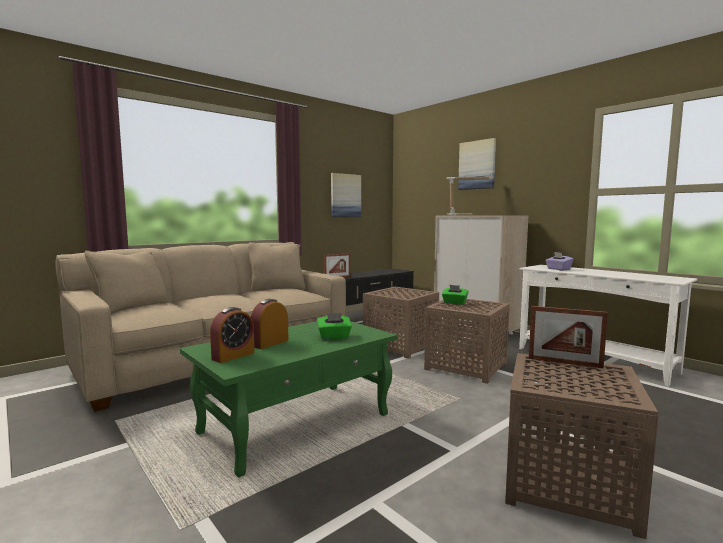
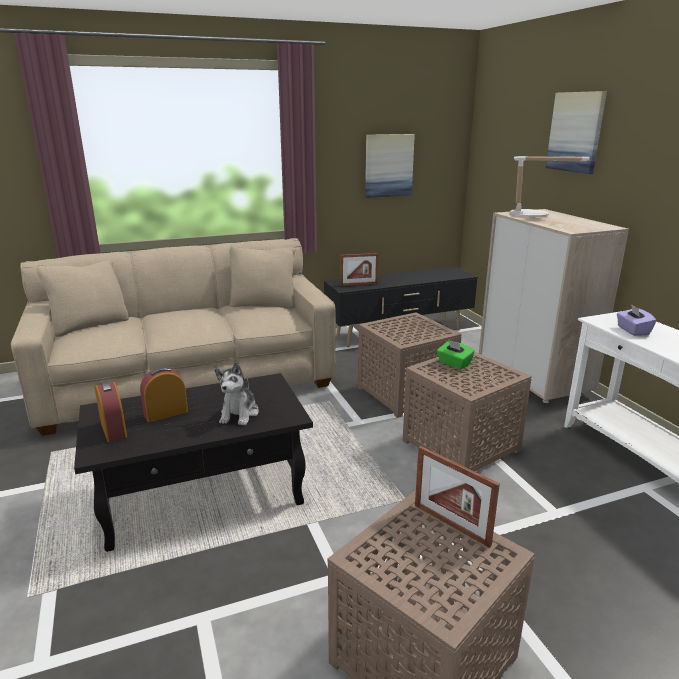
camera: 20 degrees right, 15 degrees up
green coffee table [180,321,397,477] -> black coffee table [74,373,313,552]
alarm clock [210,307,255,363] -> alarm clock turned 90 degrees counterclockwise [95,381,127,442]
green tissue box [317,313,352,340] -> plush toy [215,362,259,425]

